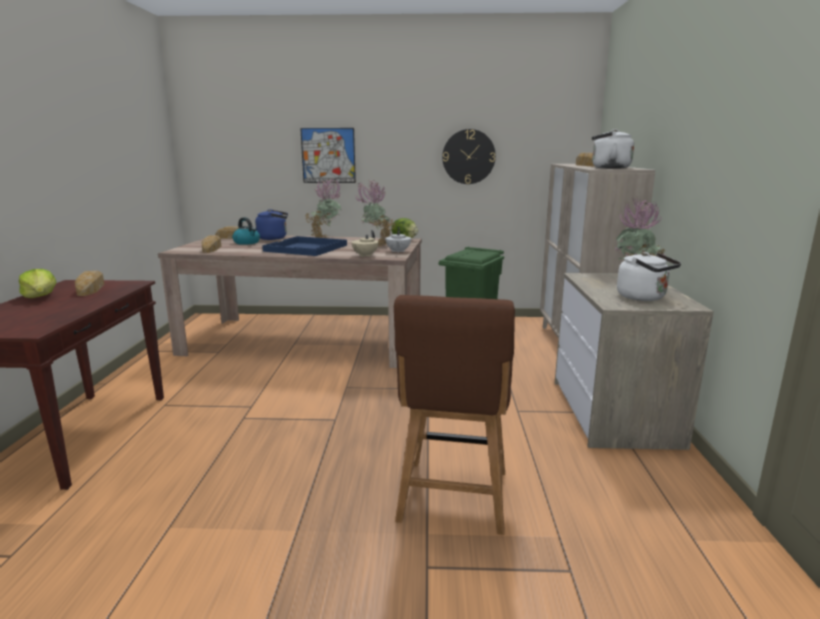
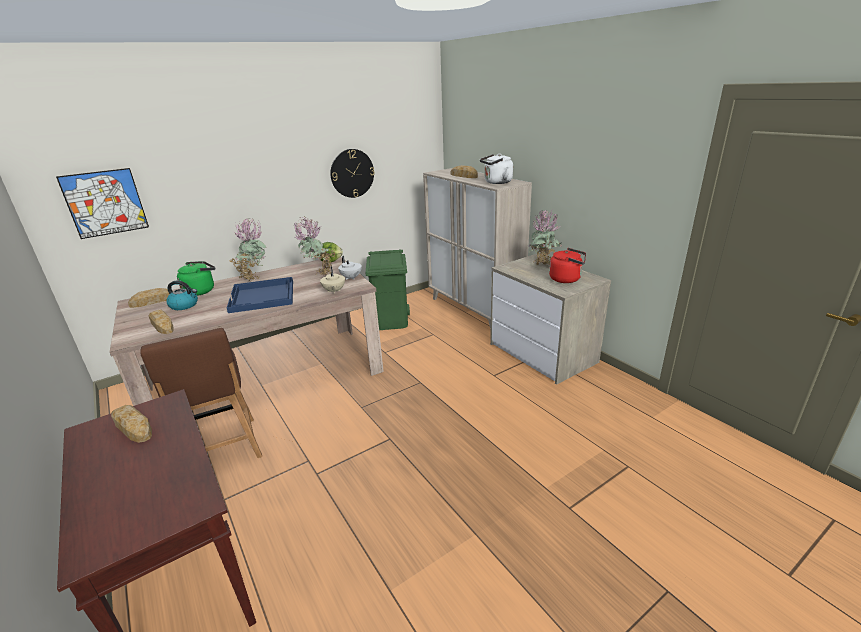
camera: 35 degrees left, 10 degrees up
lettuce [19,269,56,298] -> none
blue kettle [255,209,288,240] -> green kettle [177,261,215,296]
picture [300,128,356,183] -> picture moved to [56,168,149,239]
brown chair [394,295,515,535] -> brown chair moved to [140,328,262,458]
white kettle [617,252,681,301] -> red kettle [549,248,586,283]

